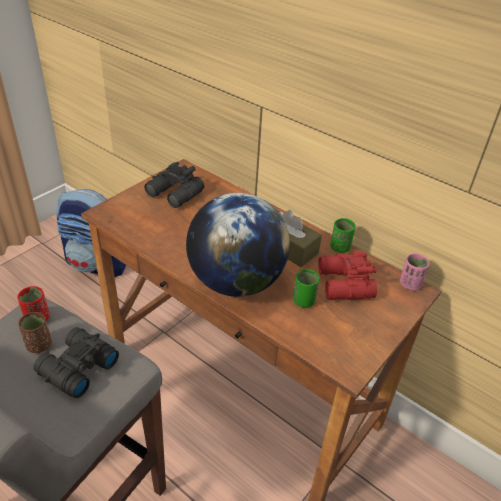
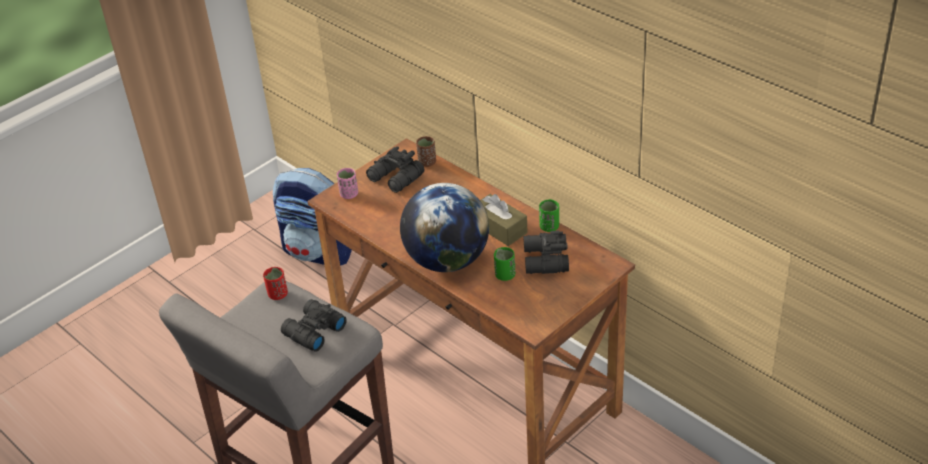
camera: 10 degrees right, 0 degrees up
brown cup [18,312,52,353] -> brown cup moved to [416,136,436,167]
red binoculars [318,252,377,300] -> black binoculars [524,230,569,274]
pink cup [400,253,430,290] -> pink cup moved to [337,168,358,199]

